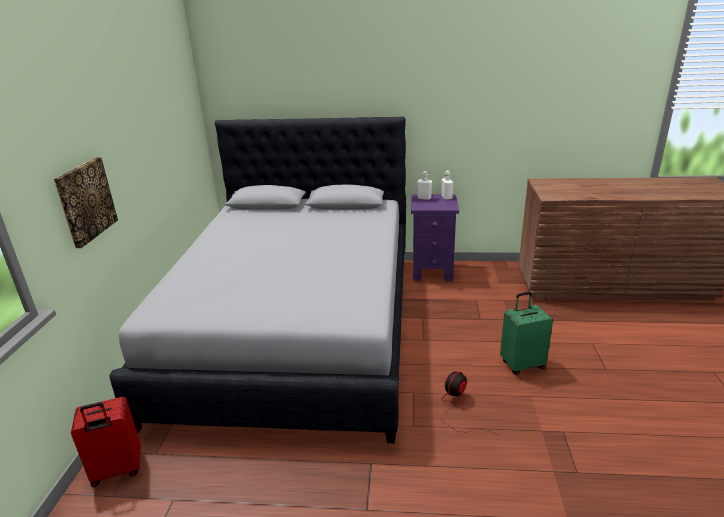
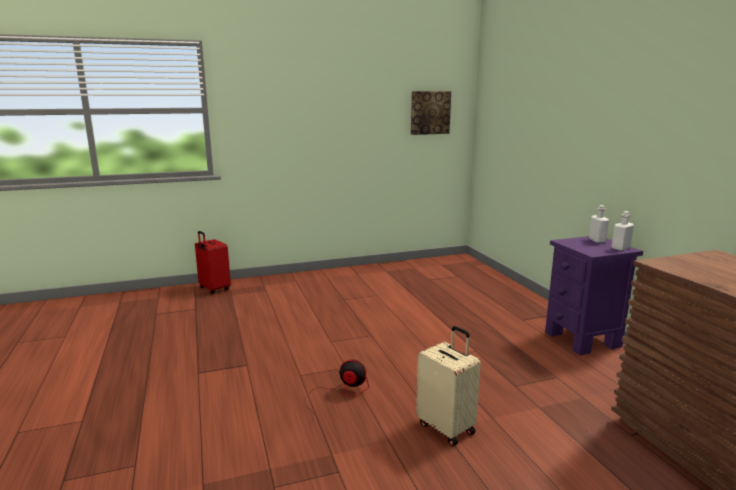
camera: 65 degrees right, 10 degrees down
picture [54,157,118,248] -> picture moved to [411,91,451,135]
grey bed [109,116,406,443] -> none
green suitcase [500,292,553,375] -> beige suitcase [416,326,481,446]

